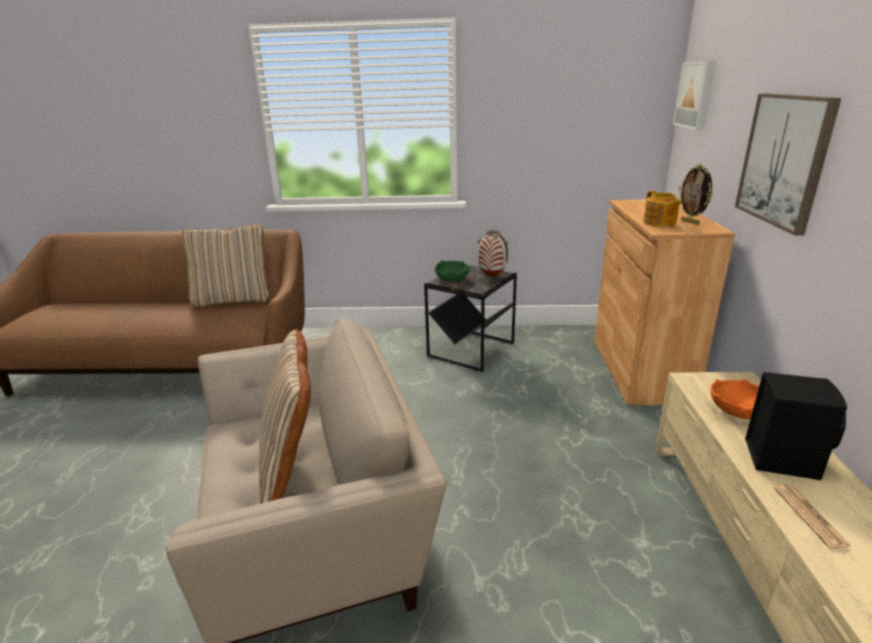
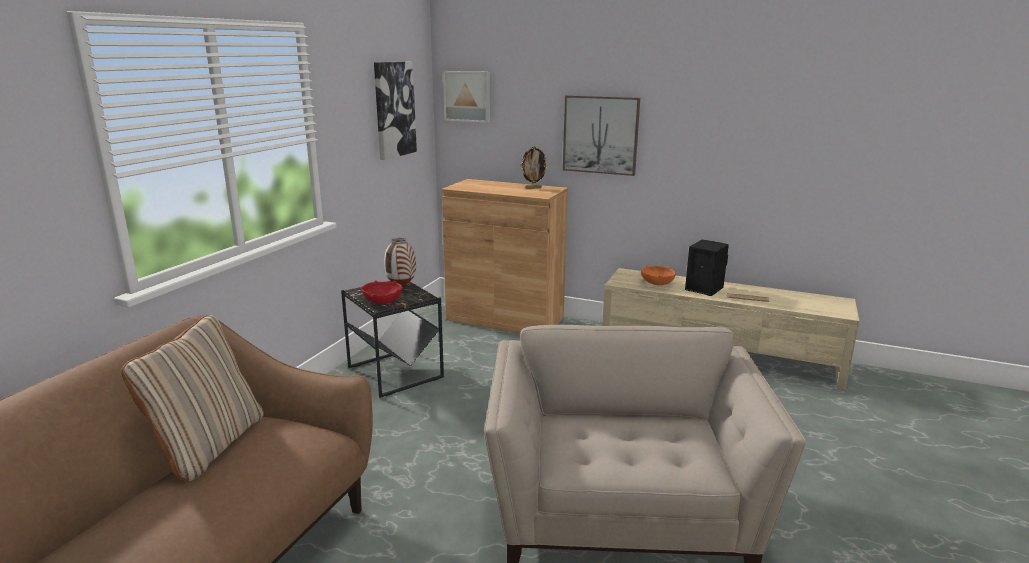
camera: 70 degrees left, 5 degrees down
beige pillow [259,329,311,504] -> none
green bowl [435,260,470,282] -> red bowl [361,280,402,304]
teapot [643,191,682,227] -> none
none -> picture [374,61,417,160]

